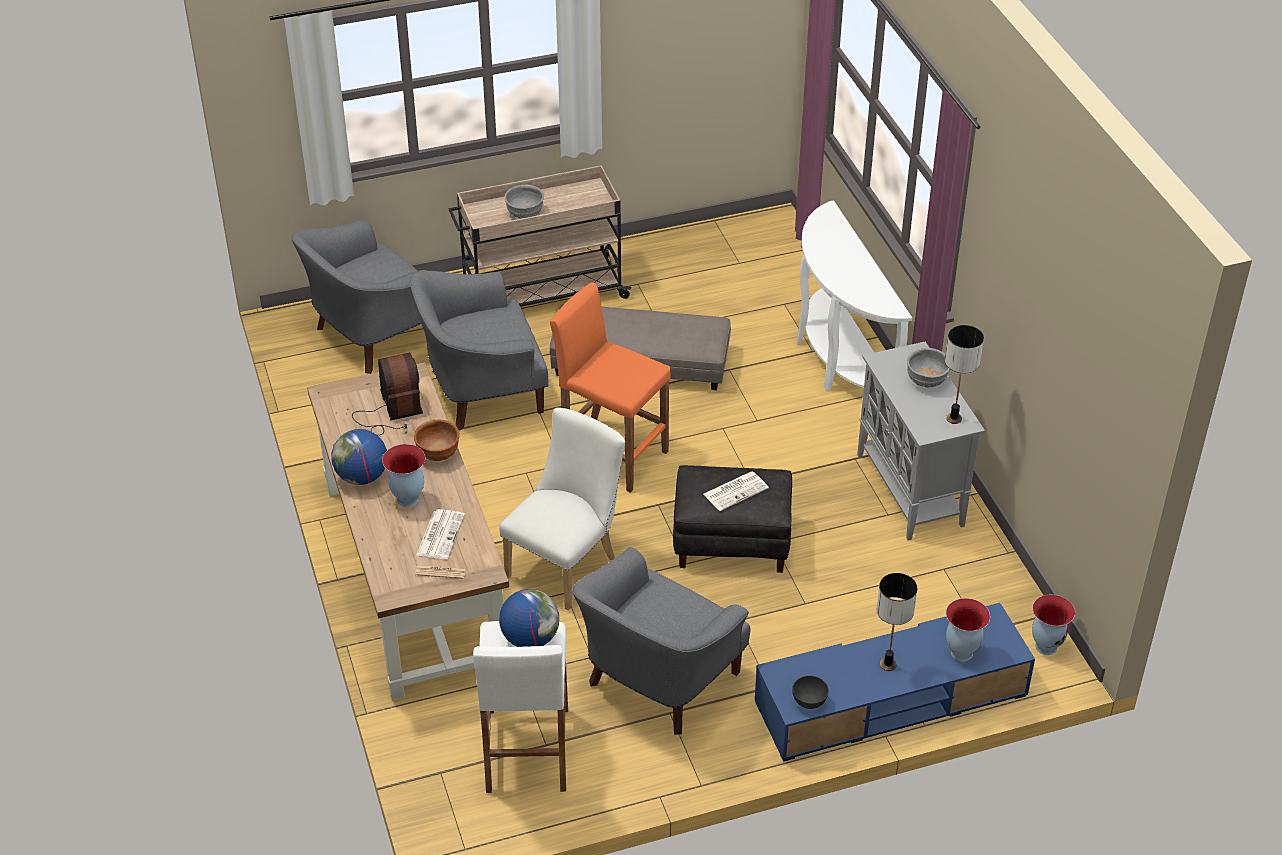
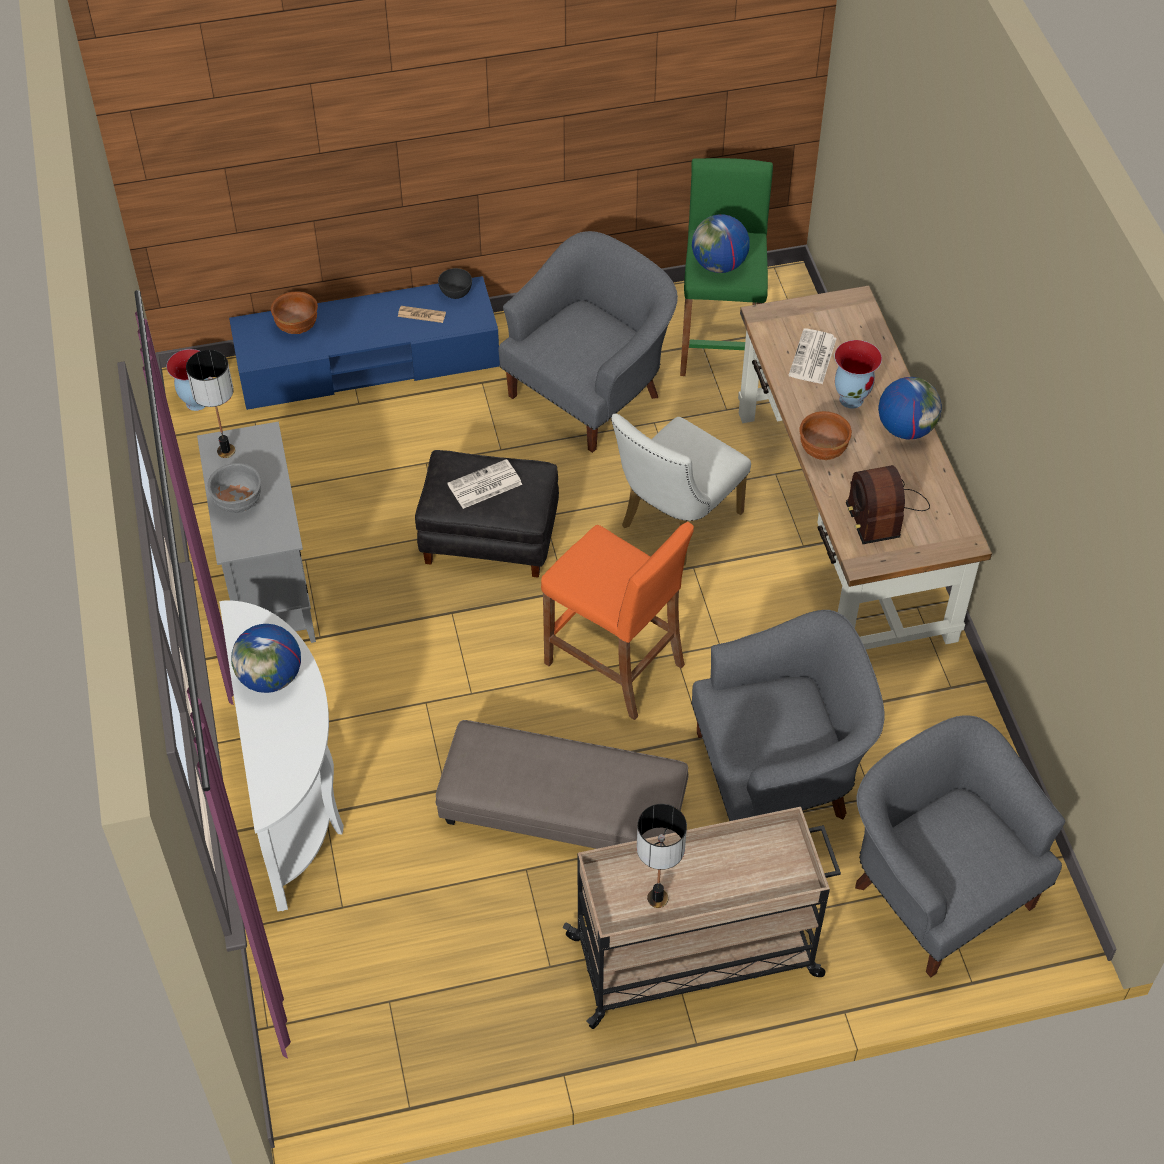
camera: 175 degrees left, 10 degrees up
grey armchair [291,218,427,374] -> grey armchair turned 90 degrees counterclockwise [855,715,1065,978]
newspaper [415,565,466,579] -> newspaper moved to [398,306,446,323]
white stool [473,621,568,793] -> green stool [680,158,773,376]
grey bowl [505,185,544,219] -> none
table lamp [876,573,917,671] -> table lamp moved to [637,804,687,908]
vase [946,598,990,661] -> brown bowl [271,292,318,334]
none -> globe [231,624,301,693]

